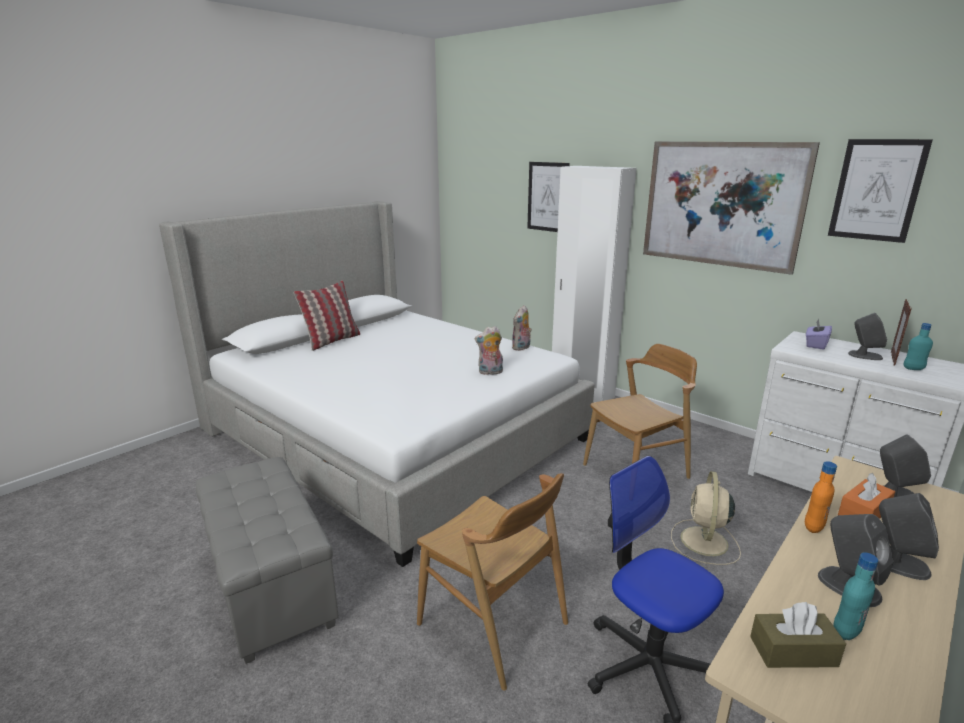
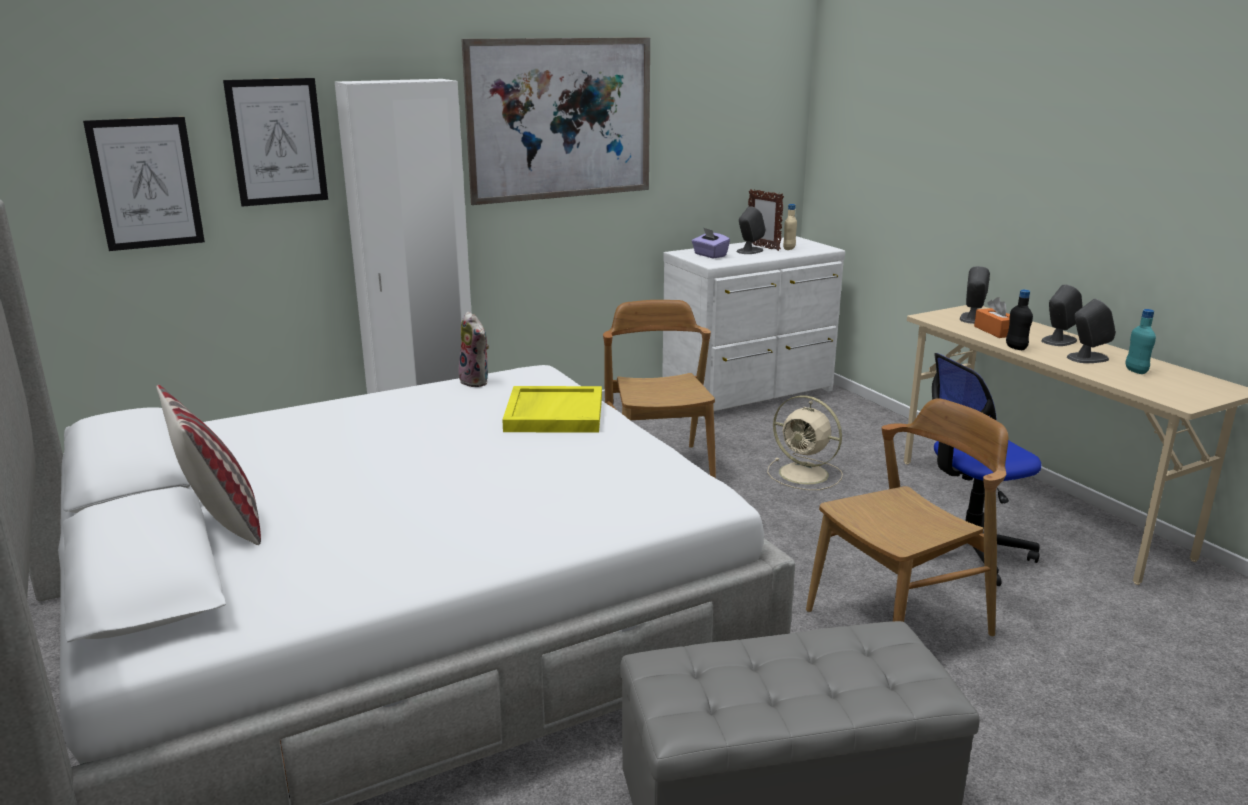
camera: 70 degrees left, 0 degrees up
plush toy [475,326,503,375] -> yellow tray [502,386,602,433]
brown tissue box [750,602,846,668] -> none
orange bottle [805,461,837,533] -> black bottle [1006,290,1033,350]
picture [828,139,933,243] -> picture moved to [83,117,205,251]
turquoise bottle [904,323,933,370] -> beige bottle [783,204,797,250]

